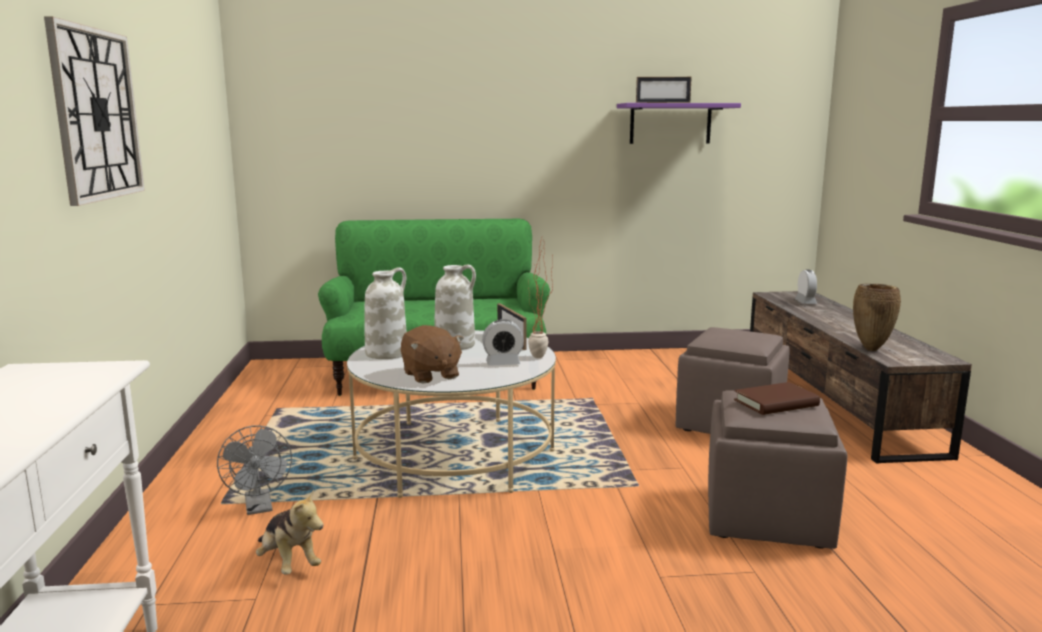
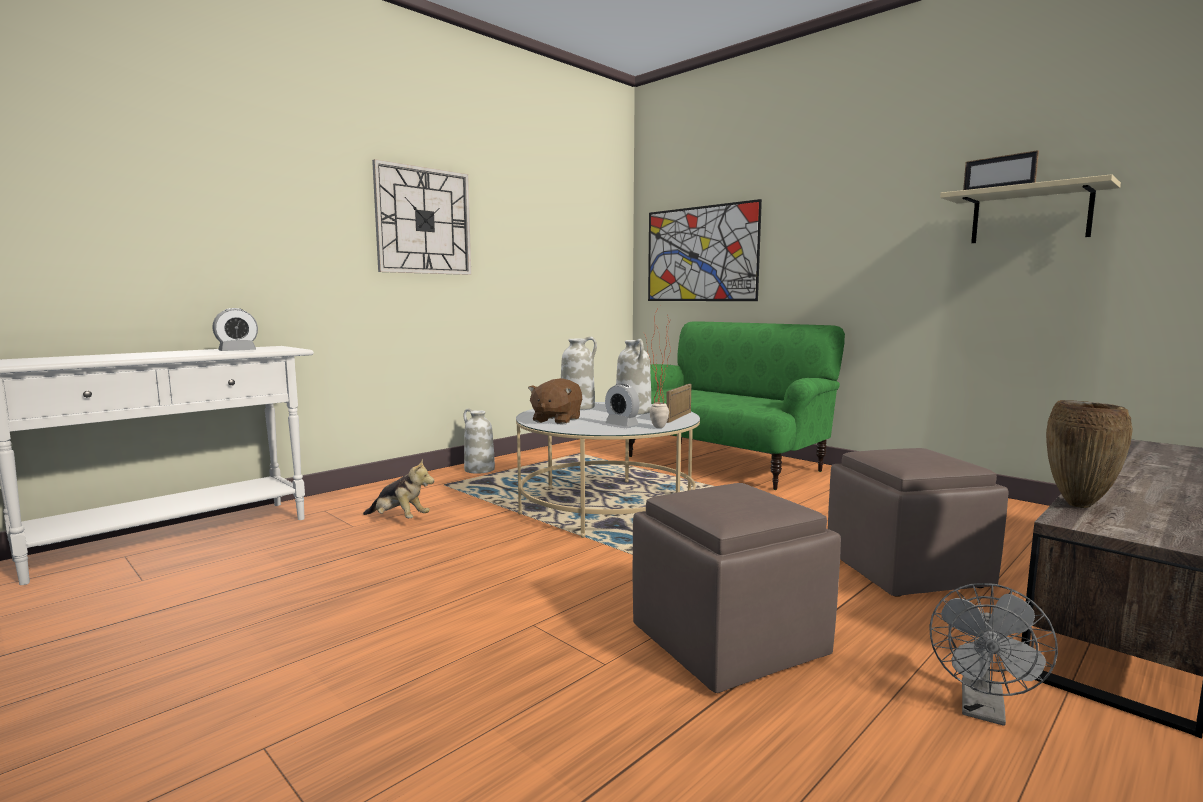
camera: 50 degrees right, 5 degrees down
grey fan [217,425,292,515] -> grey fan moved to [929,583,1058,726]
plush toy [256,489,323,575] -> plush toy turned 75 degrees counterclockwise [363,459,434,518]
purple shelf [617,103,741,144] -> beige shelf [940,174,1121,243]
brown book [734,382,820,415] -> none
alarm clock [795,269,817,304] -> alarm clock moved to [212,308,258,351]
none -> white vase [464,408,495,474]
none -> picture [648,199,762,301]

